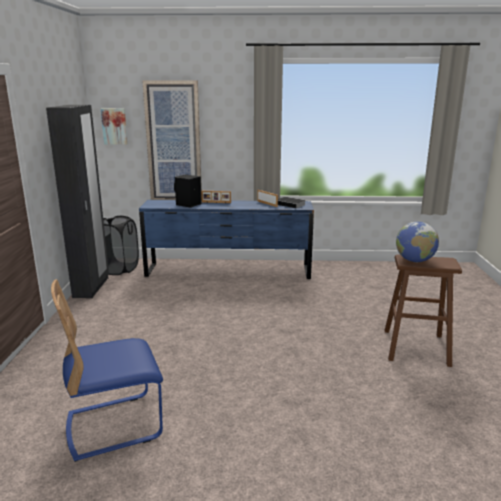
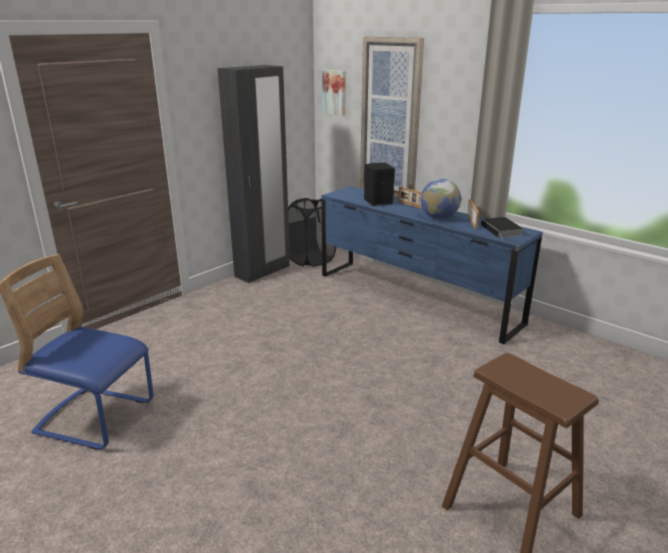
camera: 40 degrees right, 5 degrees up
globe [396,222,439,262] -> globe moved to [420,179,461,219]

